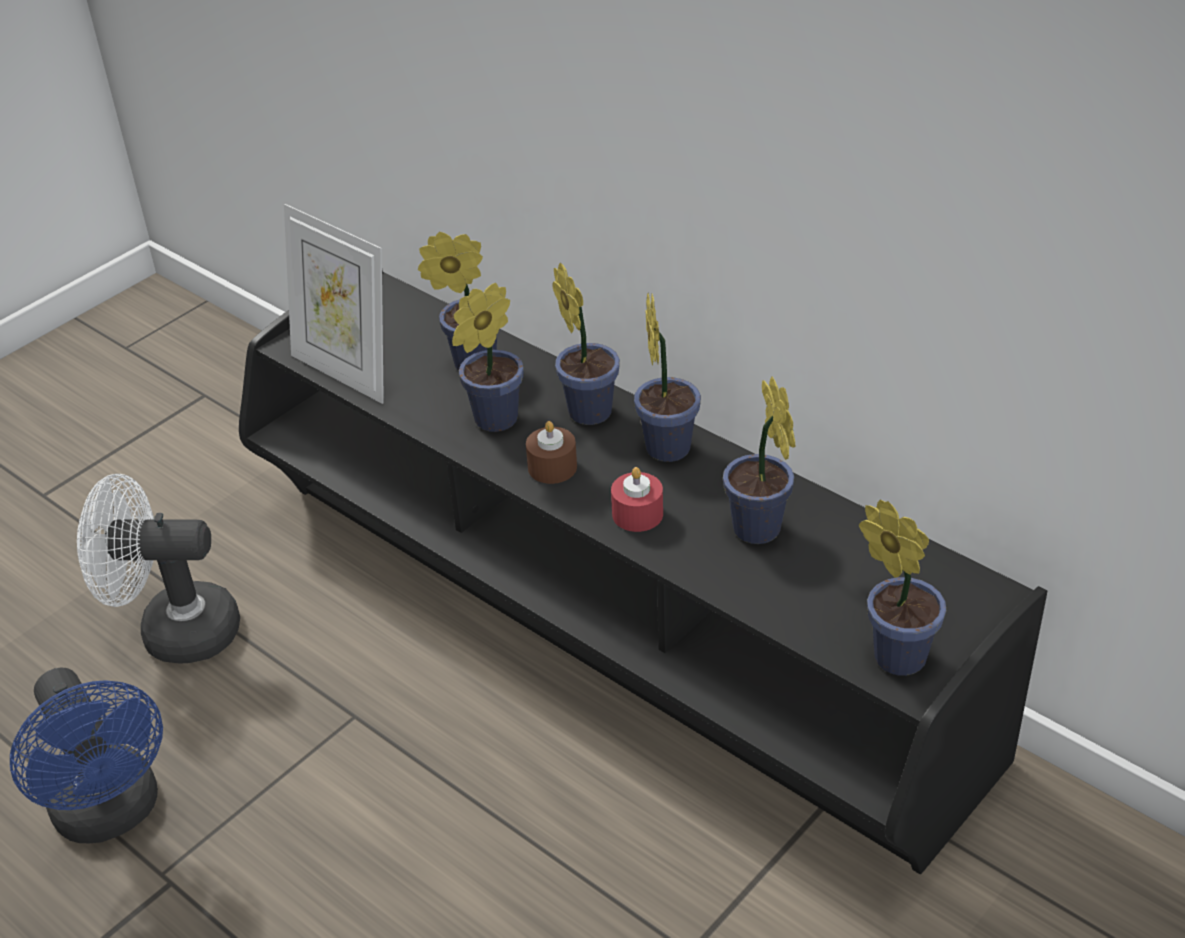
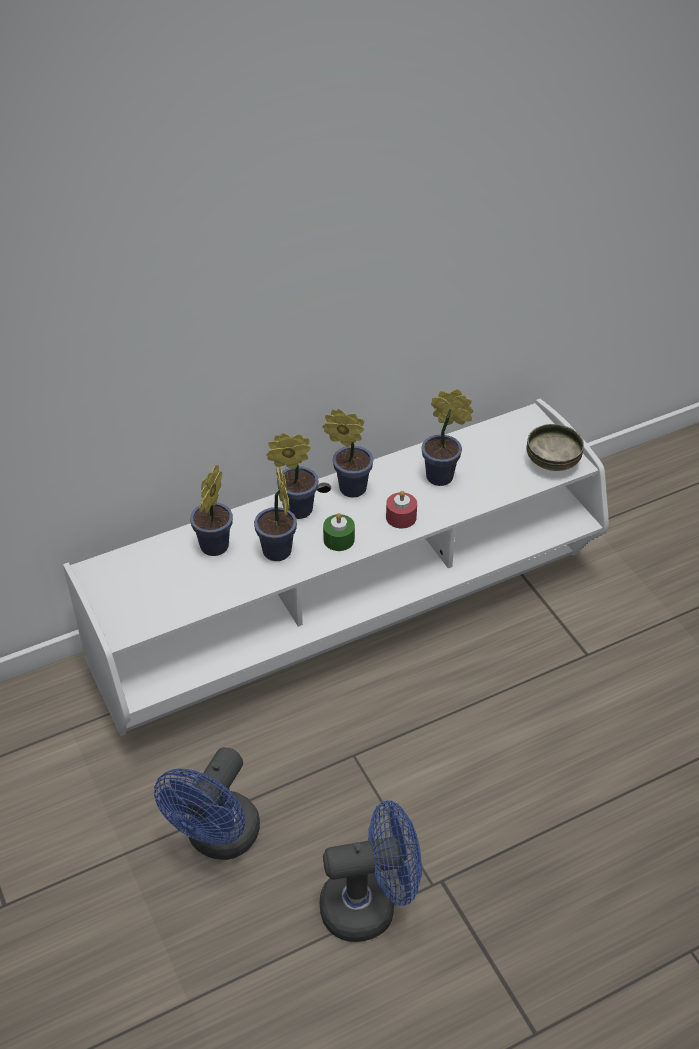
camera: 70 degrees left, 5 degrees up
white fan [77,474,240,664] -> blue fan [154,747,260,860]
black tv stand [239,271,1047,874] -> white tv stand [63,399,609,736]
picture frame [284,204,384,404] -> none
brown candle [526,421,577,484] -> green candle [323,513,355,551]
potted plant [859,499,946,676] -> bowl [526,424,584,471]

